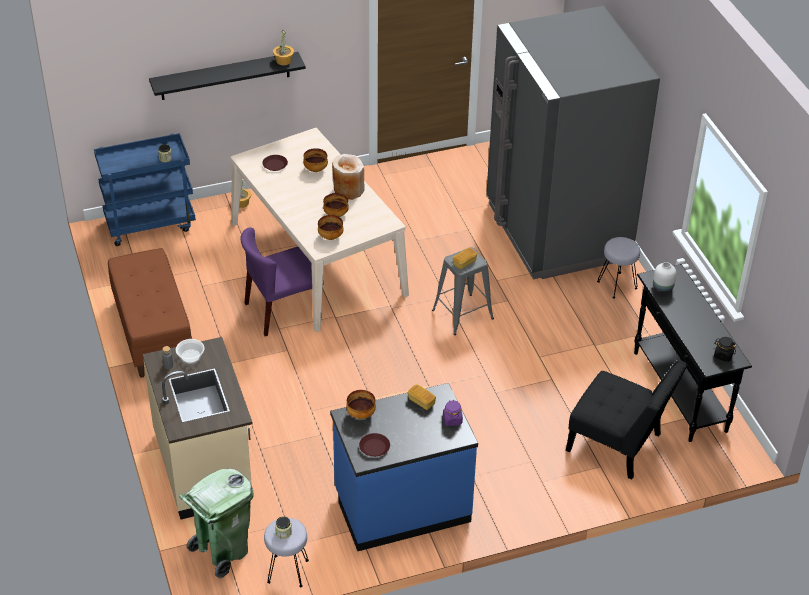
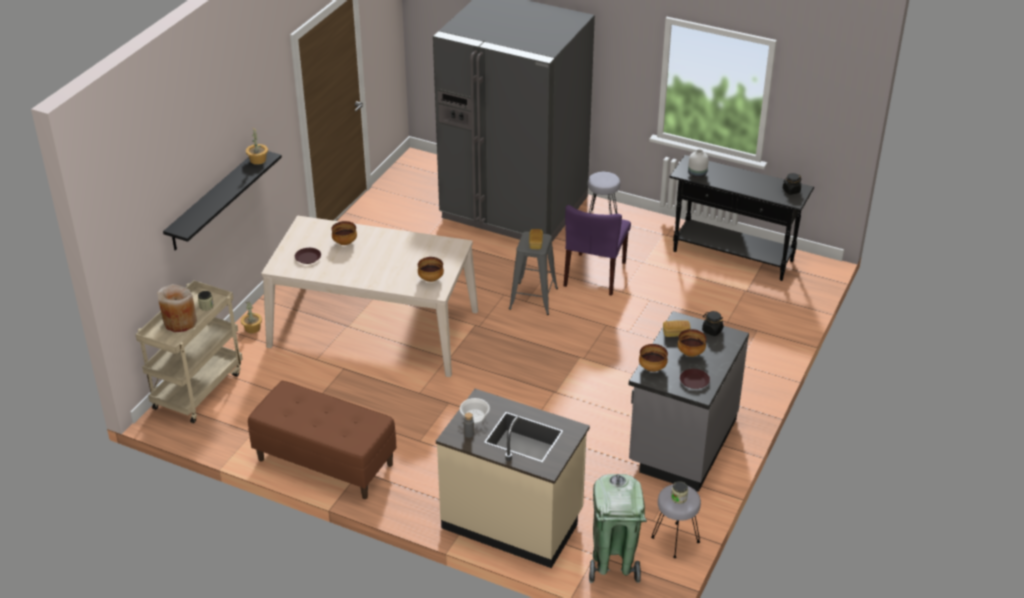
camera: 45 degrees left, 5 degrees down
blue cart [94,133,196,246] -> beige cart [135,280,243,423]
purple chair [240,227,324,336] -> purple chair moved to [564,205,631,296]
bowl [323,193,349,217] -> bowl moved to [678,329,706,357]
blue counter [330,383,478,551] -> grey counter [629,311,749,492]
beige vase [332,154,364,200] -> beige vase moved to [157,284,197,332]
purple jar [443,400,463,426] -> black jar [702,311,724,336]
black chair [566,360,687,480] -> none

